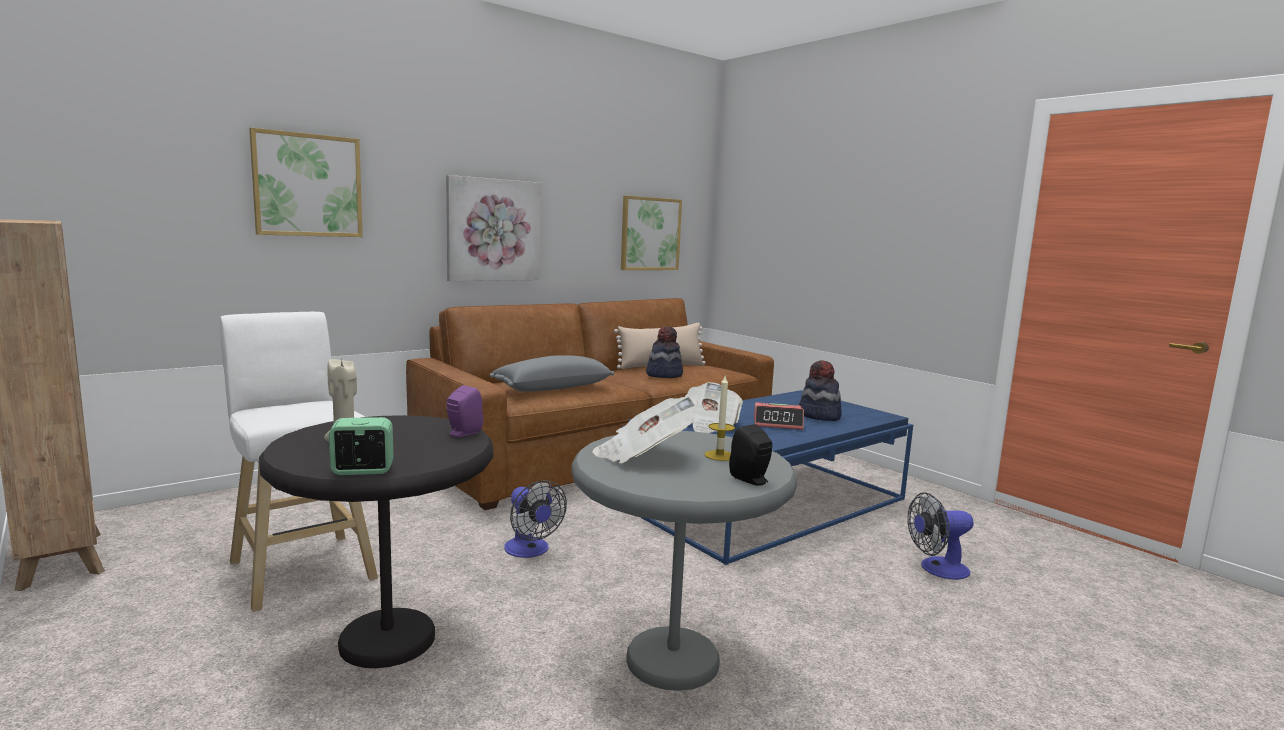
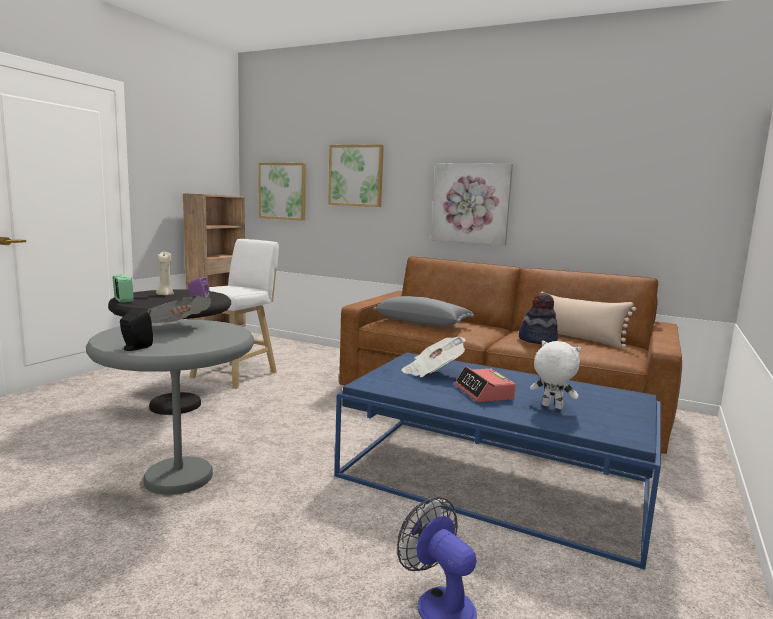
camera: 65 degrees right, 0 degrees up
fan [504,480,567,558] -> none
picture [621,196,682,270] -> picture moved to [259,163,306,221]
candle [705,374,735,461] -> none
hat [799,360,841,421] -> white plush toy [530,341,581,409]

